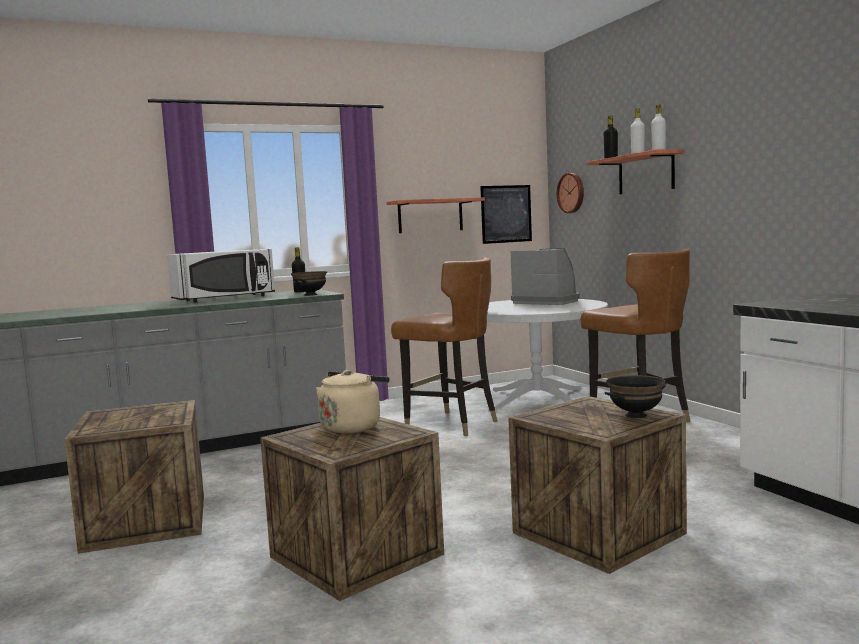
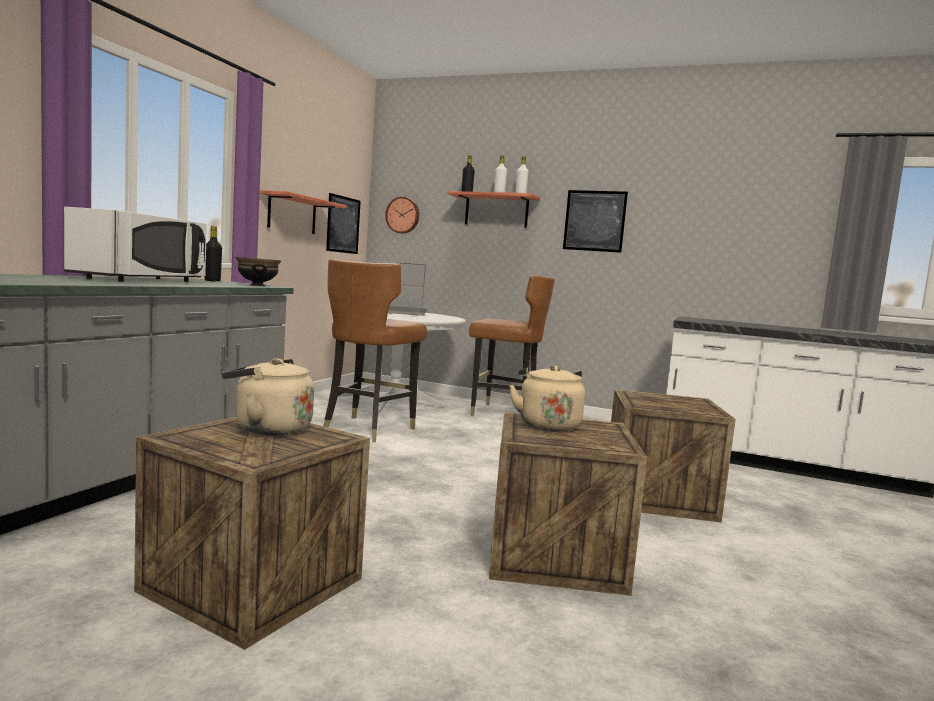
camera: 45 degrees left, 0 degrees up
brown chair [391,257,497,436] -> brown chair turned 120 degrees clockwise [323,259,427,442]
black bowl [604,375,666,418] -> none
none -> beige kettle [222,358,314,435]
none -> picture [563,190,628,253]

